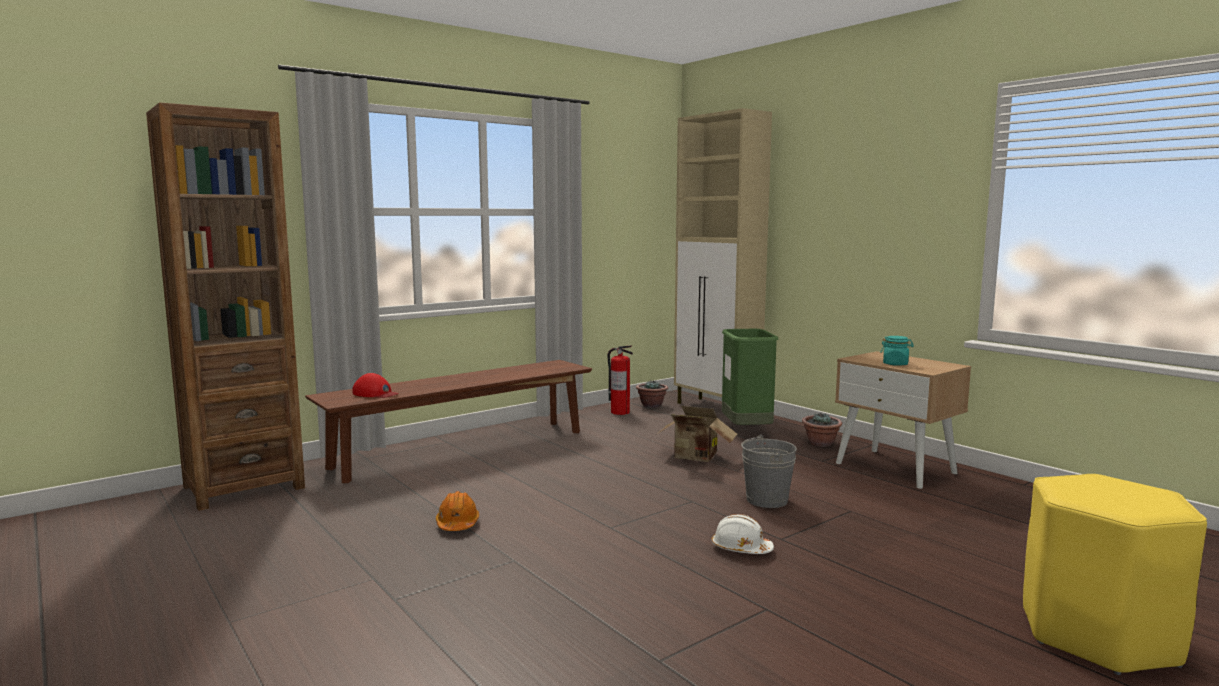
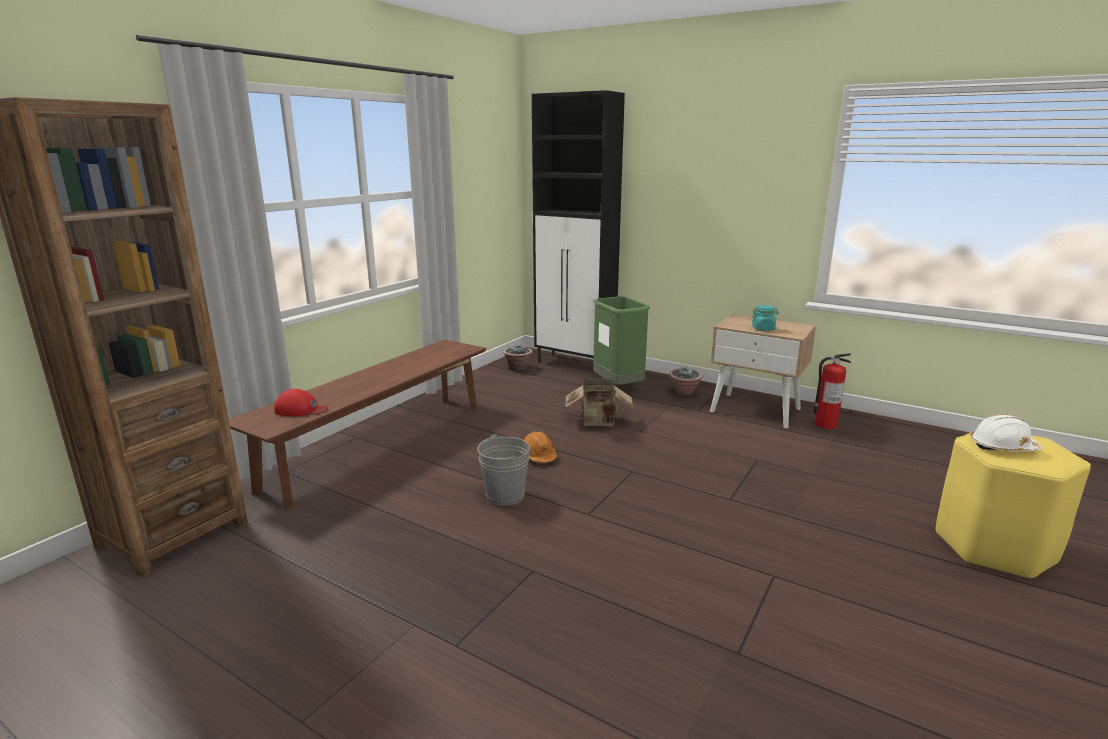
camera: 20 degrees left, 10 degrees up
orange hard hat [436,491,479,531] -> orange hard hat moved to [524,431,557,463]
fire extinguisher [607,345,633,415] -> fire extinguisher moved to [814,353,851,429]
beige cabinet [674,108,772,404] -> black cabinet [532,90,625,375]
white hard hat [711,514,774,554] -> white hard hat moved to [970,414,1041,452]
grey bucket [741,435,797,508] -> grey bucket moved to [477,434,530,506]

